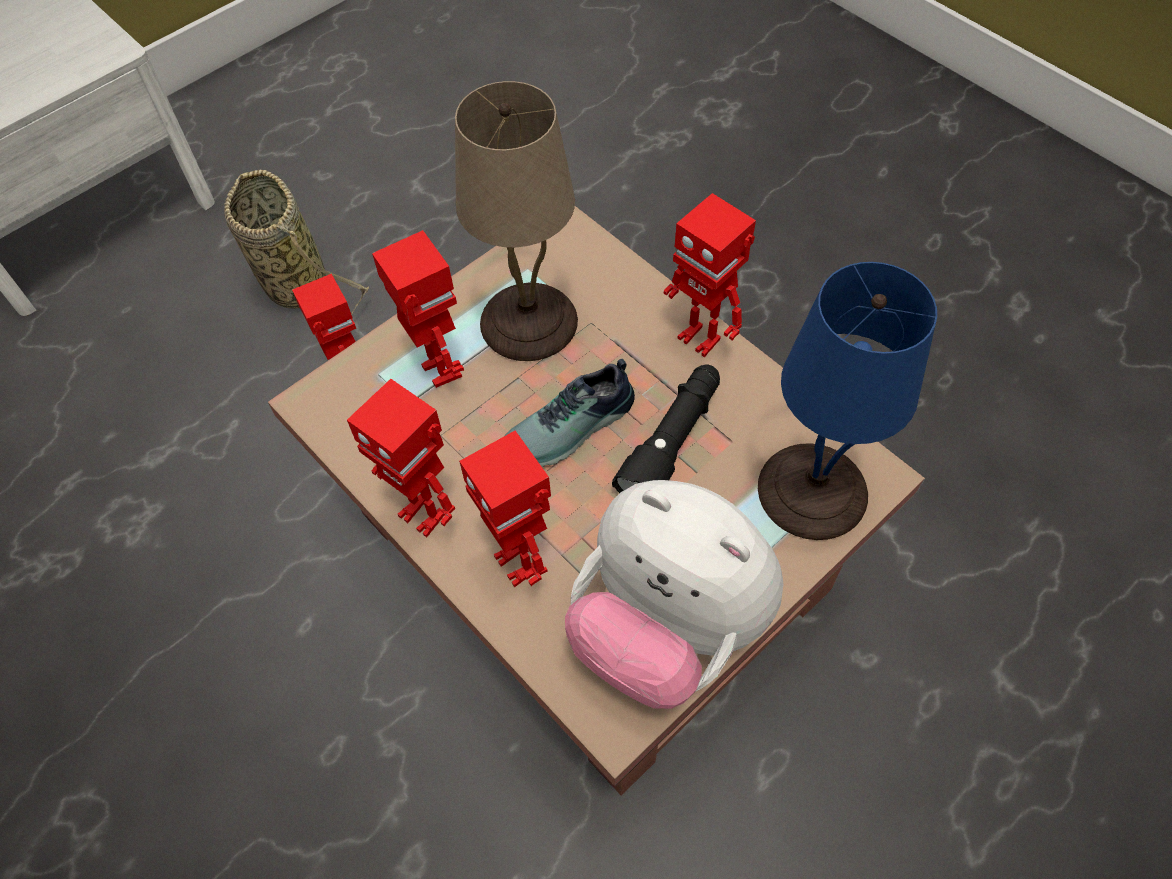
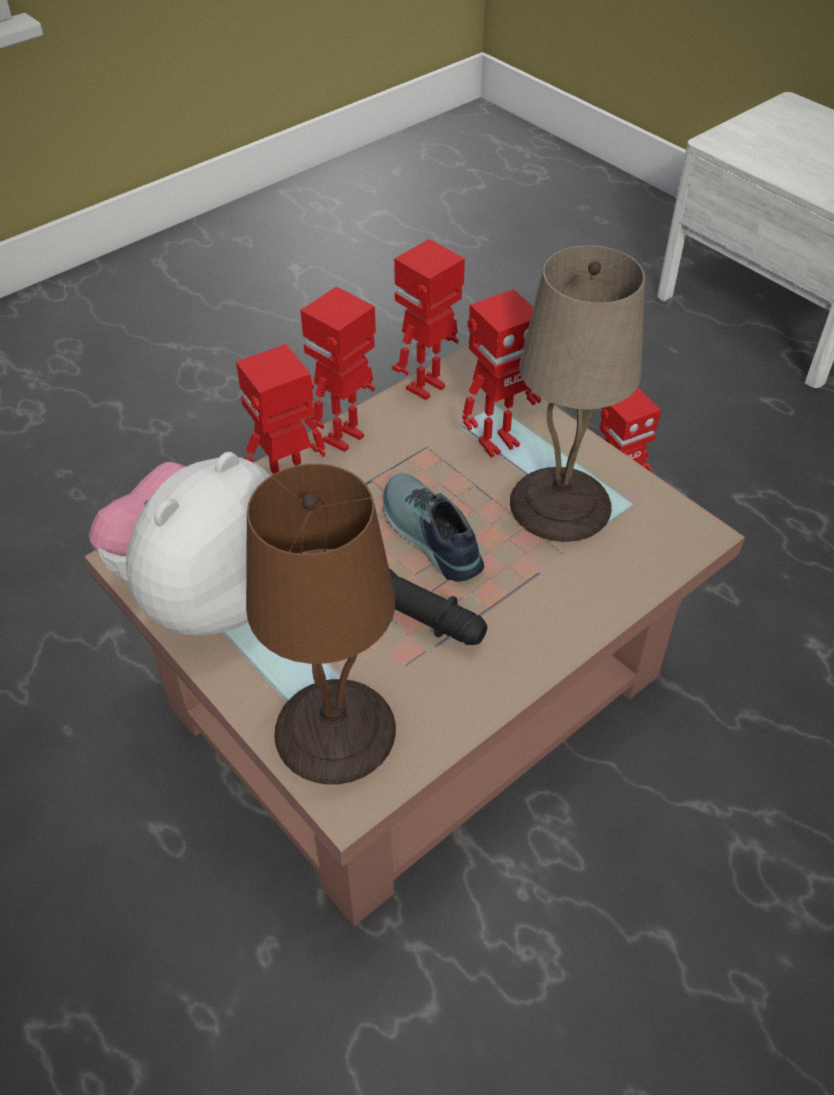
camera: 90 degrees right, 10 degrees down
basket [224,170,369,315] -> none
toy robot [664,193,756,357] -> toy robot moved to [392,239,465,400]
blue table lamp [758,262,937,540] -> brown table lamp [246,464,396,785]

